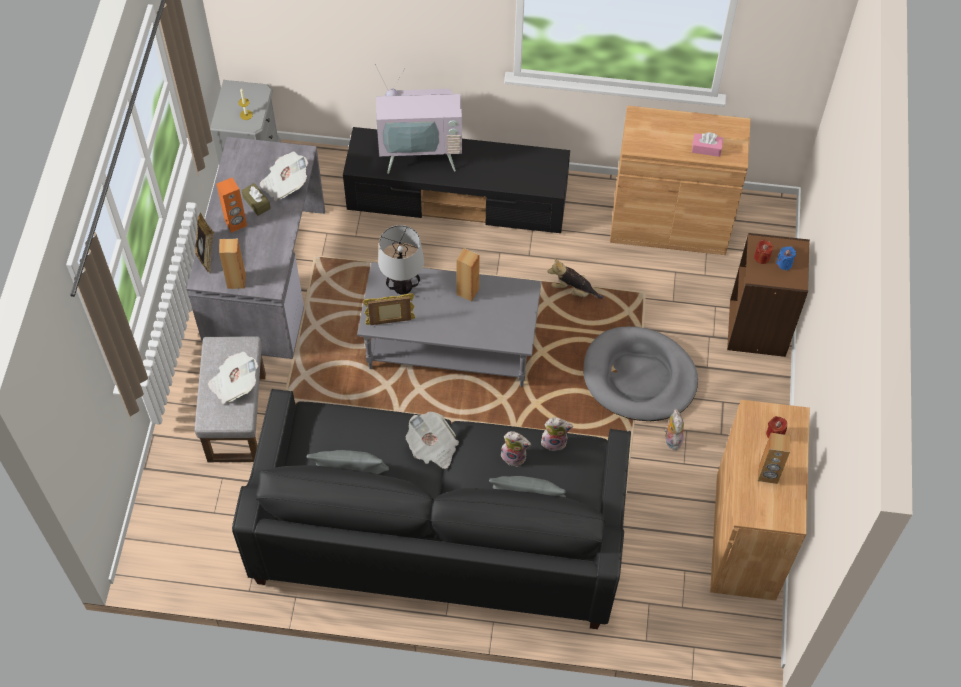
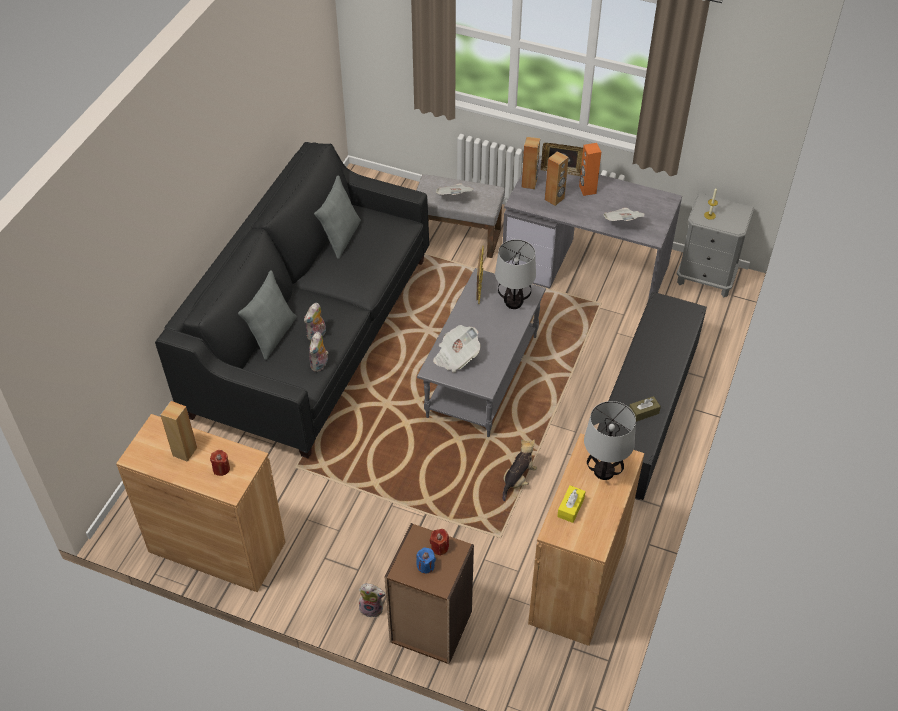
camera: 105 degrees right, 10 degrees down
brown tissue box [241,183,271,216] -> brown tissue box moved to [629,396,661,422]
television [375,64,462,174] -> none
newspaper [406,412,459,469] -> newspaper moved to [433,325,481,373]
brown speaker [456,248,480,301] -> brown speaker moved to [545,151,569,206]
grey dog bed [583,326,698,421] -> none
plush toy [664,409,684,450] -> plush toy moved to [359,583,386,618]
pink tissue box [692,132,723,157] -> yellow tissue box [557,485,586,523]
none -> table lamp [584,401,636,480]

